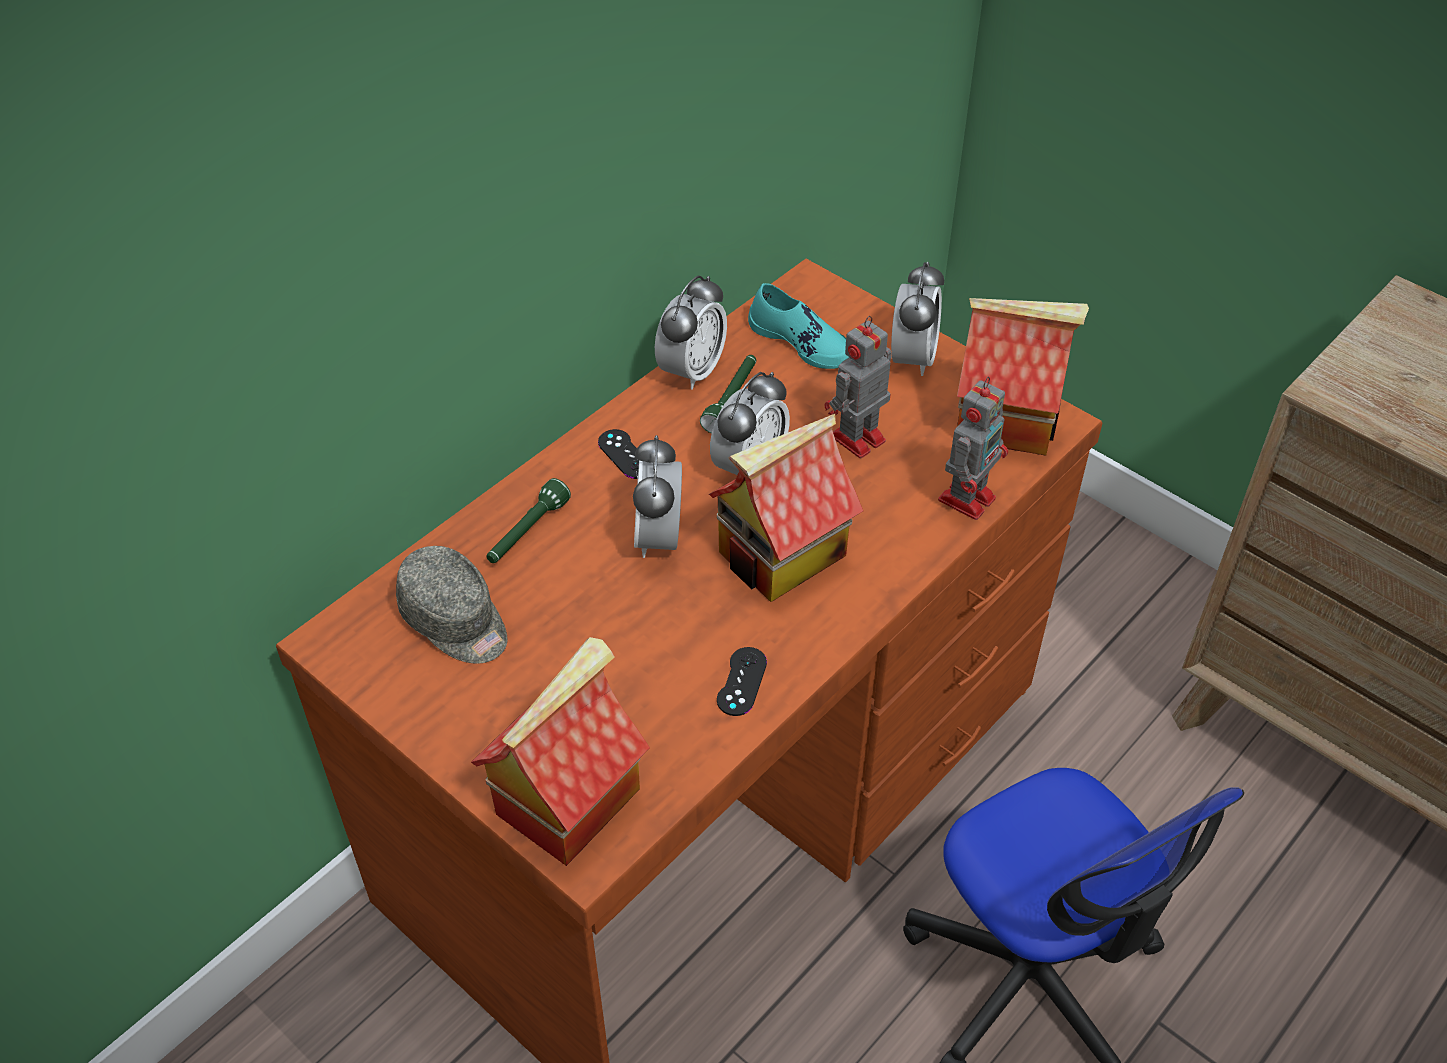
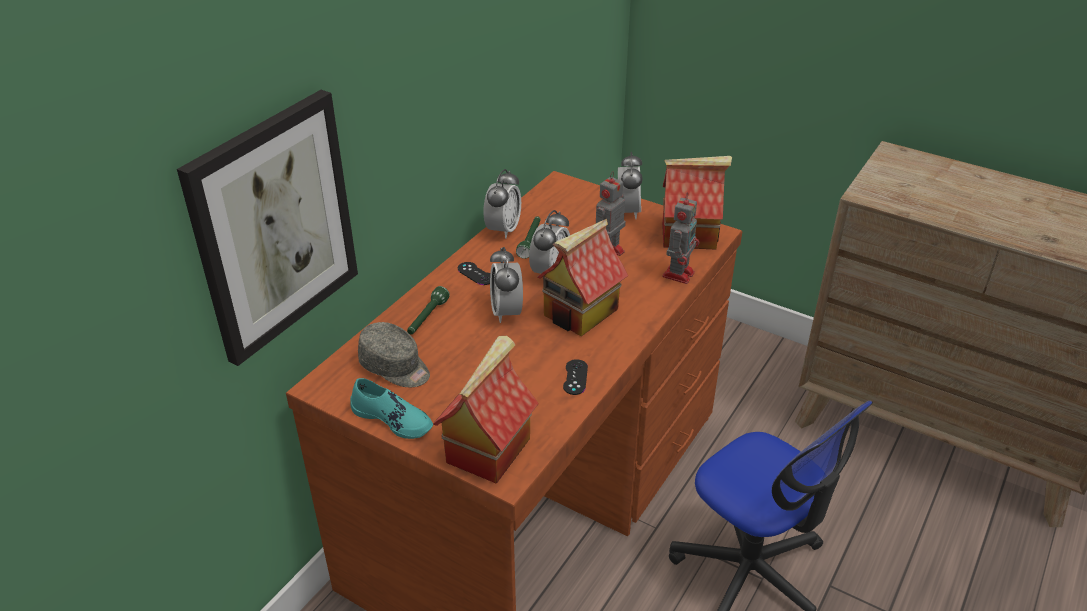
camera: 10 degrees left, 10 degrees down
turquoise shoe [748,283,848,369] -> turquoise shoe moved to [350,378,433,439]
none -> picture [177,90,358,366]

